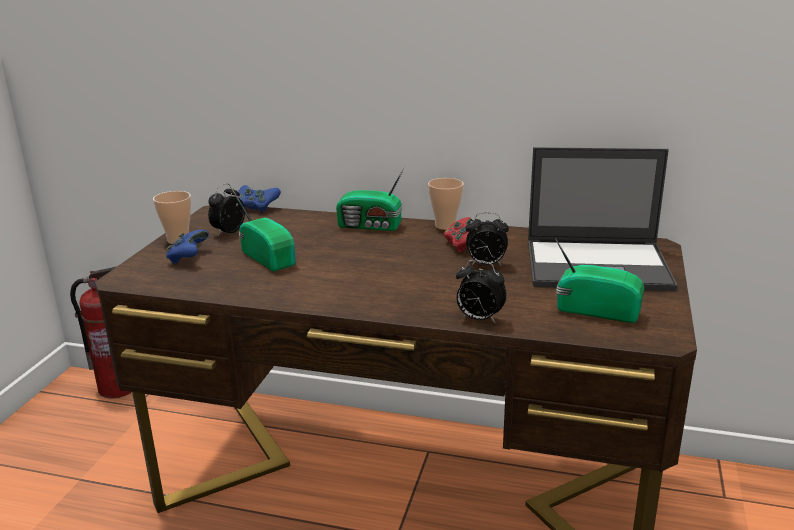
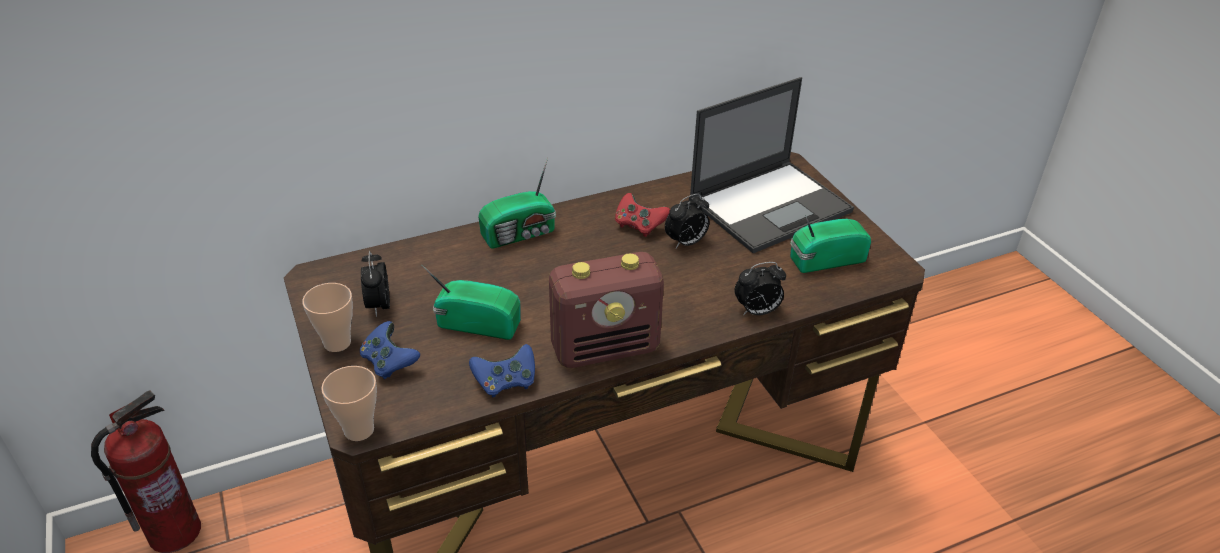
camera: 40 degrees left, 15 degrees up
blue game controller [237,185,281,213] -> blue game controller moved to [469,344,535,397]
cup [428,178,464,230] -> cup moved to [321,366,377,441]
none -> radio [549,252,664,368]

